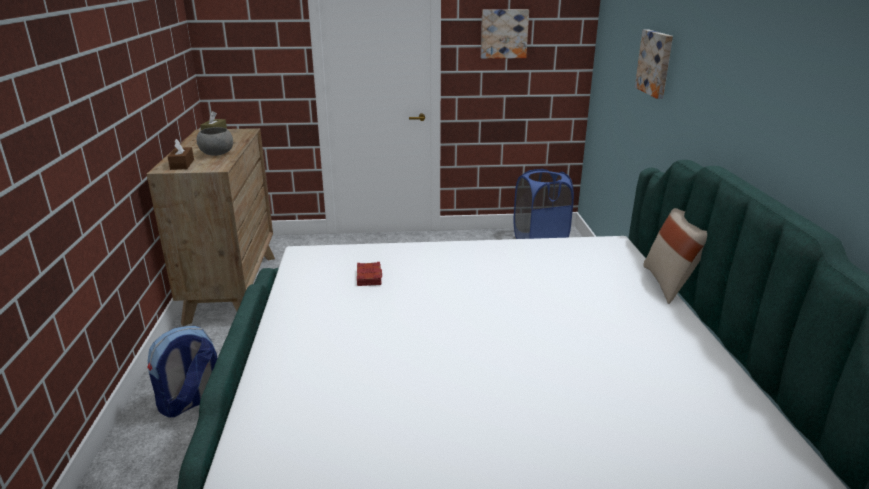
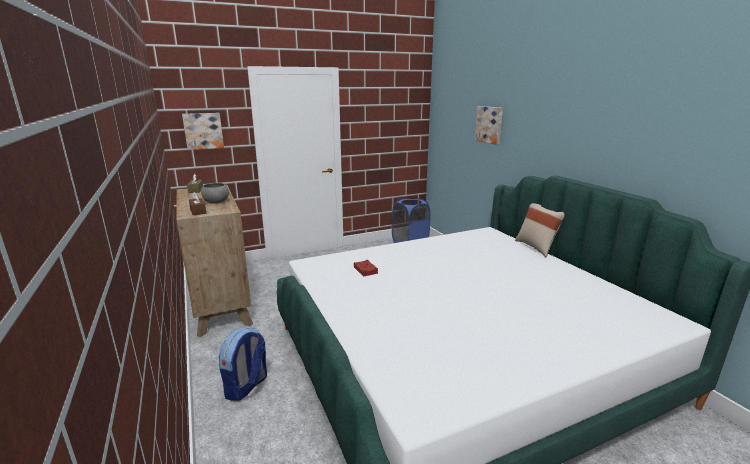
camera: 20 degrees left, 5 degrees down
picture [481,9,529,59] -> picture moved to [182,113,224,150]

